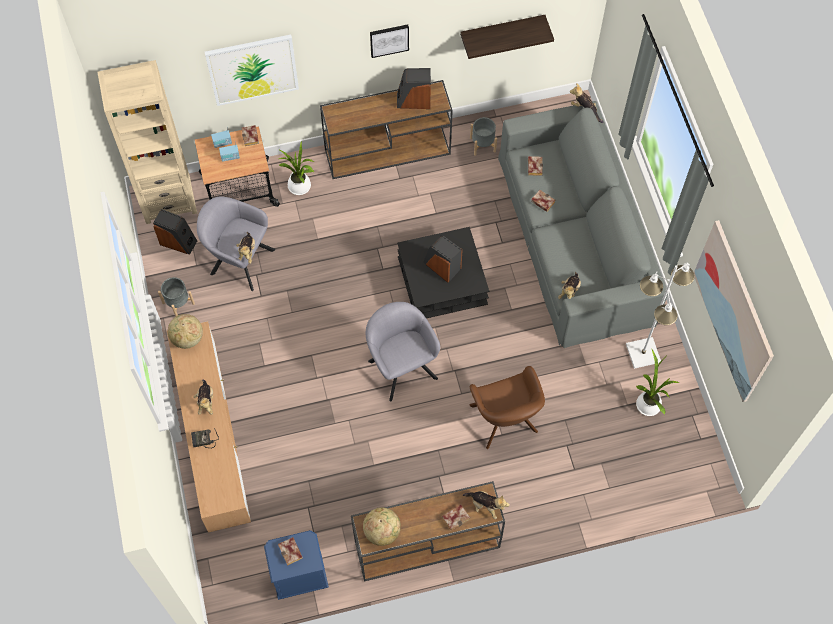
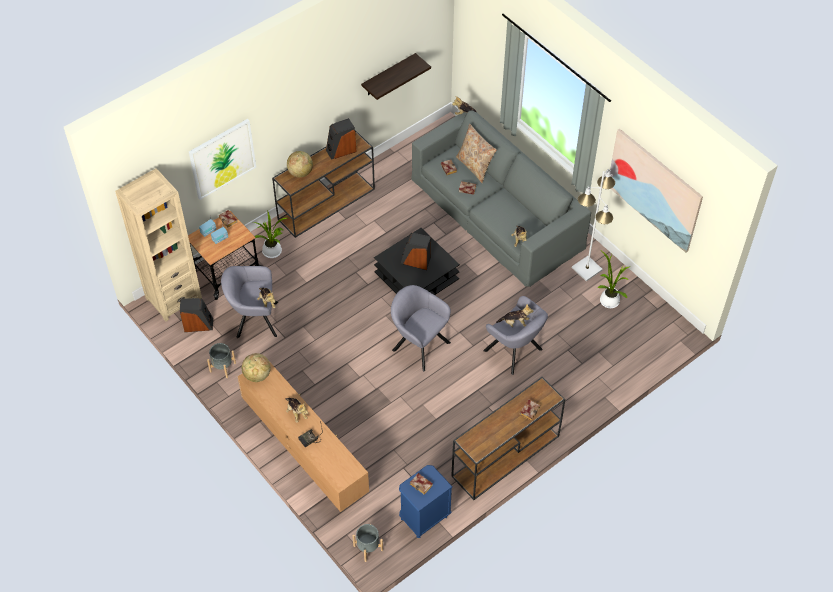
camera: 25 degrees left, 10 degrees down
globe [363,507,401,546] -> globe moved to [287,151,313,177]
picture [370,24,409,58] -> none
plush toy [463,491,510,519] -> plush toy moved to [496,304,534,327]
grey planter [470,117,497,156] -> grey planter moved to [353,524,383,562]
brown armchair [470,366,545,449] -> grey armchair [483,296,548,375]
none -> beige pillow [456,124,497,183]

